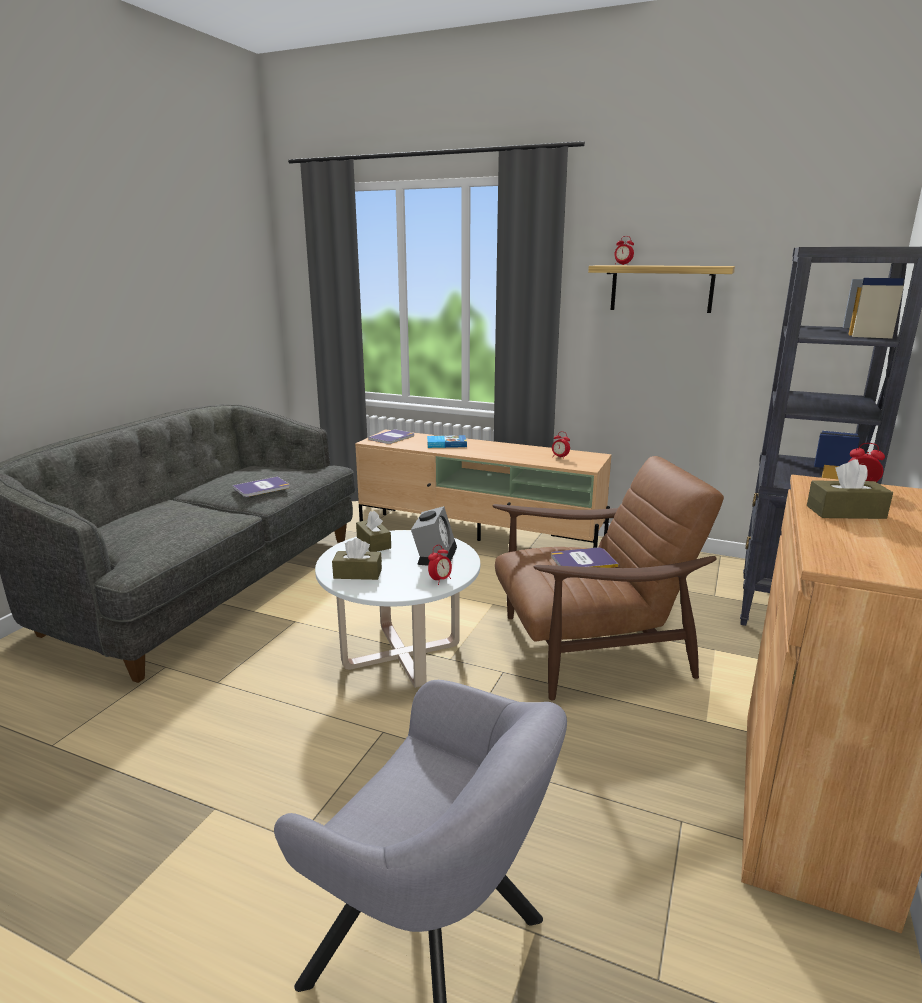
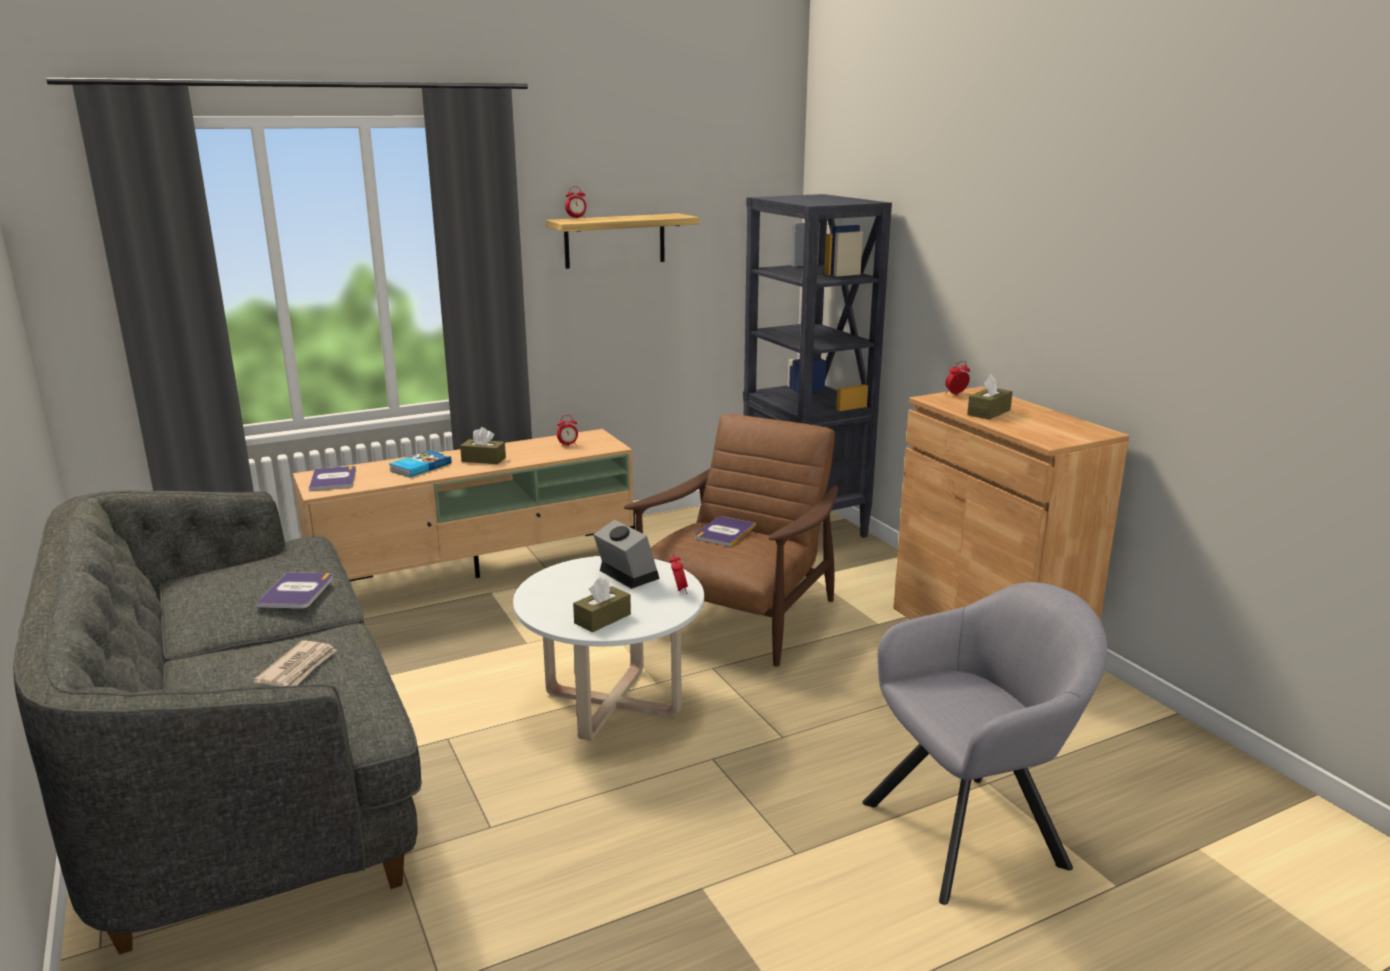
camera: 50 degrees left, 0 degrees up
brown tissue box [356,511,391,552] -> brown tissue box moved to [460,427,506,464]
none -> newspaper [253,640,337,686]

